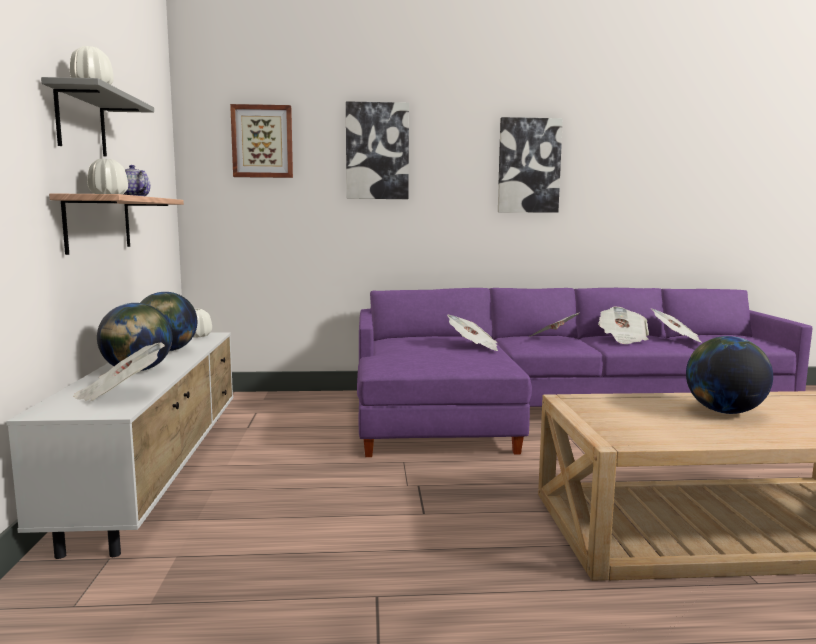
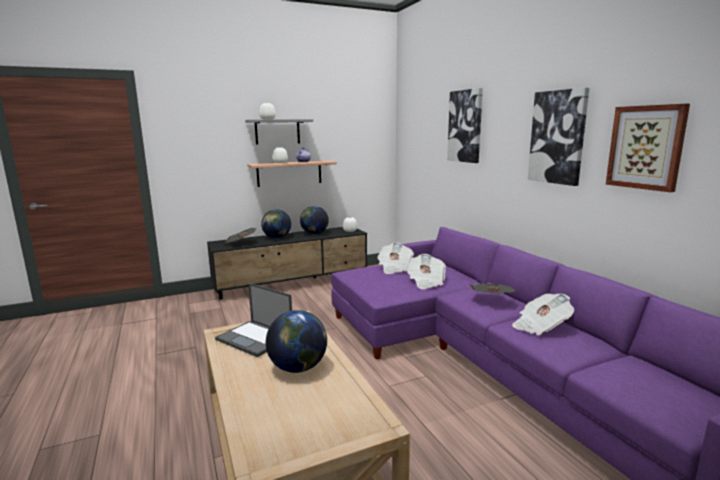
camera: 70 degrees right, 5 degrees up
white tv stand [6,332,233,559] -> black tv stand [207,227,367,300]
picture [230,104,293,178] -> picture moved to [606,104,690,192]
newspaper [650,308,702,343] -> newspaper moved to [377,243,414,274]
none -> laptop [215,283,292,357]

